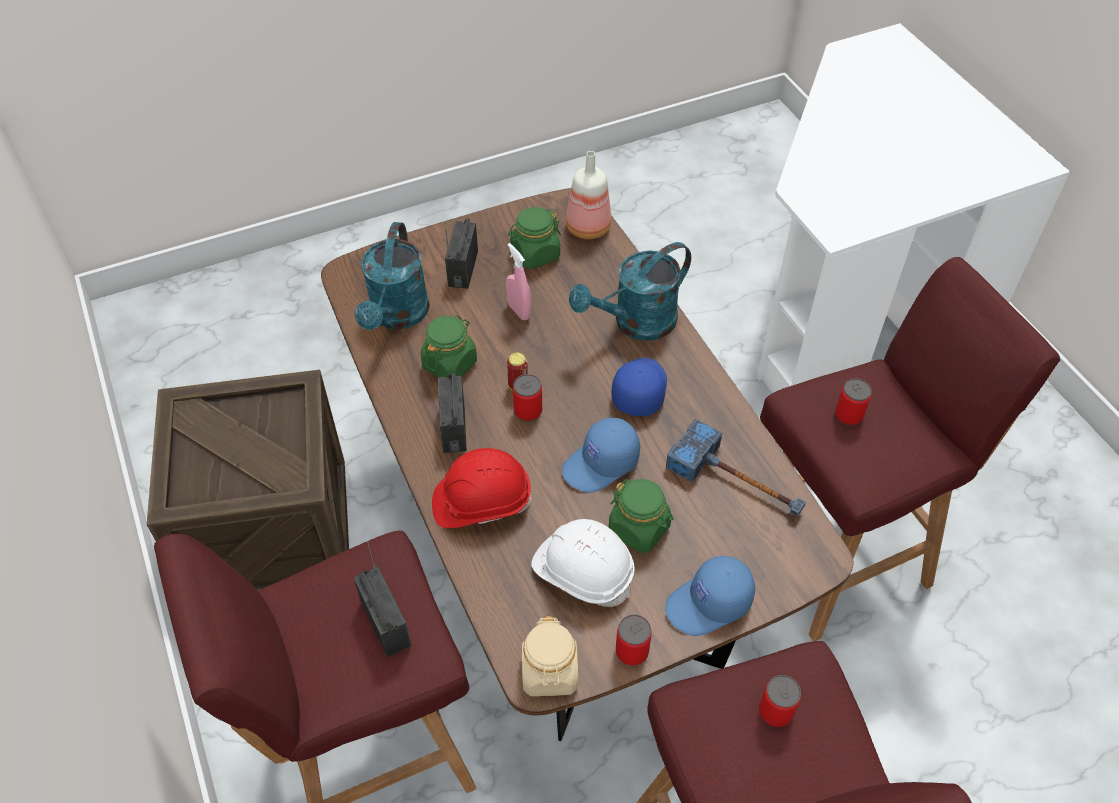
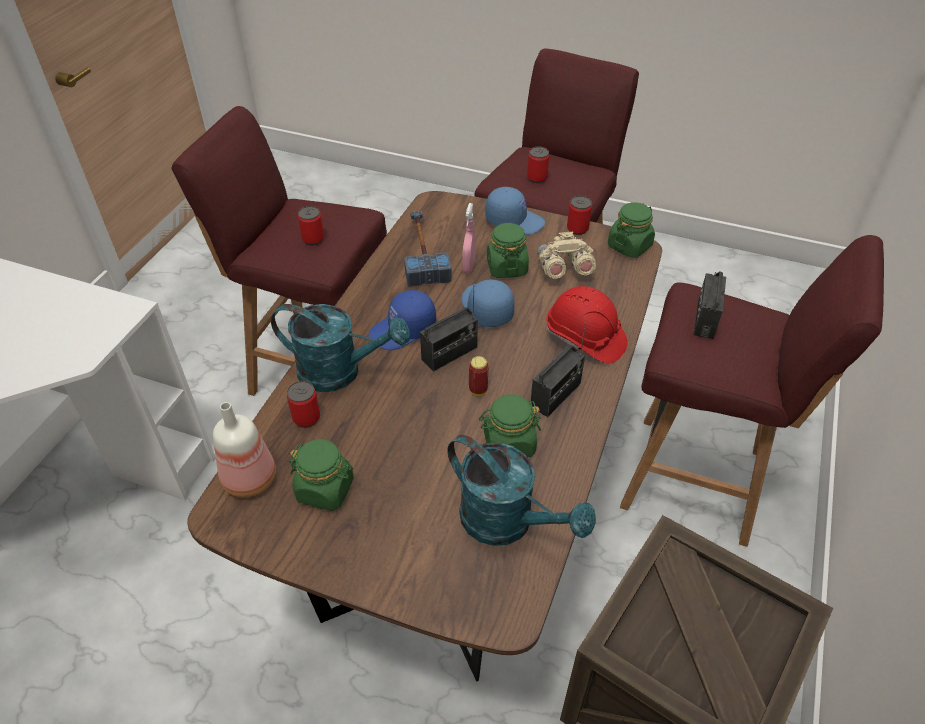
camera: 135 degrees left, 5 degrees down
turquoise watering can [355,222,430,330] -> turquoise watering can turned 75 degrees clockwise [447,435,596,546]
radio [445,218,478,289] -> radio moved to [420,285,478,372]
pink spray bottle [506,243,531,320] -> pink spray bottle moved to [462,203,476,273]
can [513,374,542,421] -> can moved to [287,381,320,428]
beige jar [522,616,578,696] -> green jar [608,202,655,258]
white hard hat [531,519,635,607] -> beige binoculars [537,232,596,279]
blue cap [562,418,640,493] -> blue cap turned 120 degrees counterclockwise [461,279,515,327]

